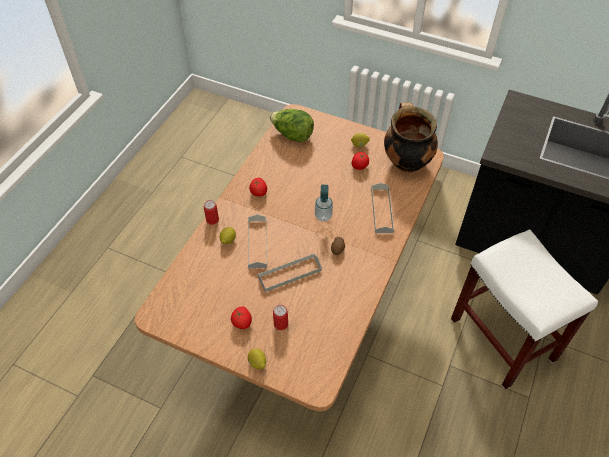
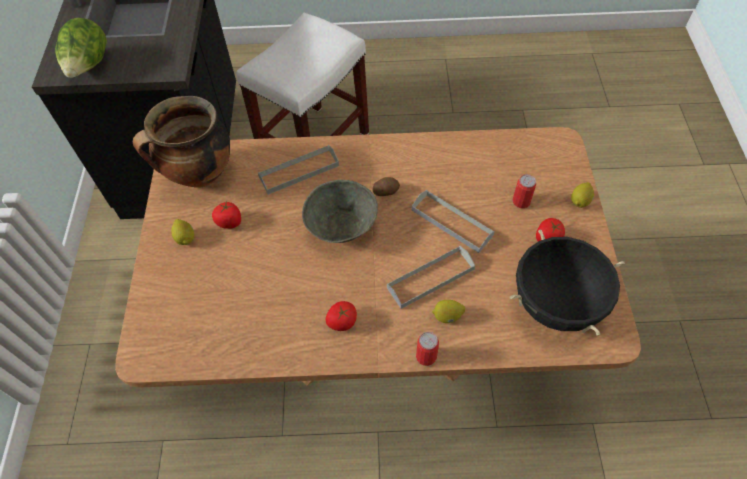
camera: 115 degrees left, 5 degrees up
lettuce [269,109,314,142] -> lettuce moved to [55,18,107,78]
soap dispenser [315,185,333,222] -> grey bowl [302,180,378,243]
none -> black cooking pot [509,229,625,335]

